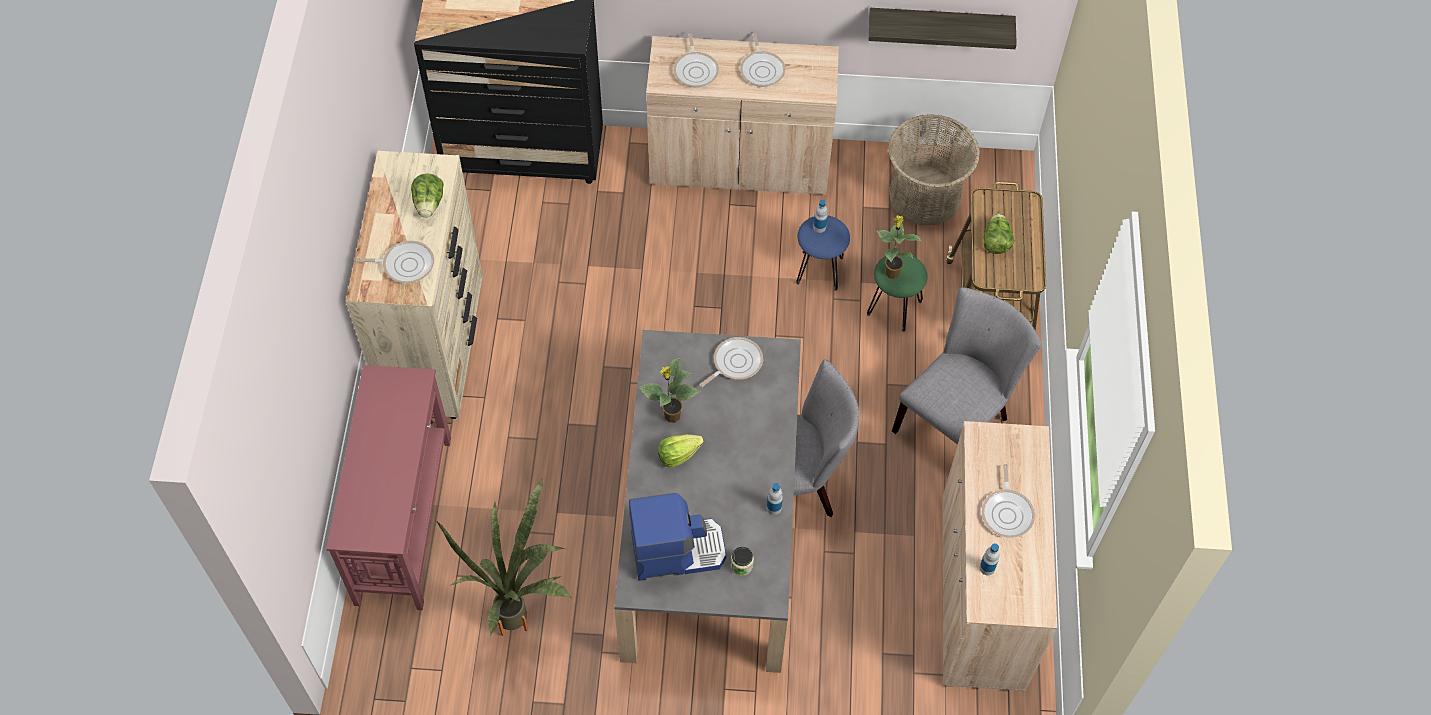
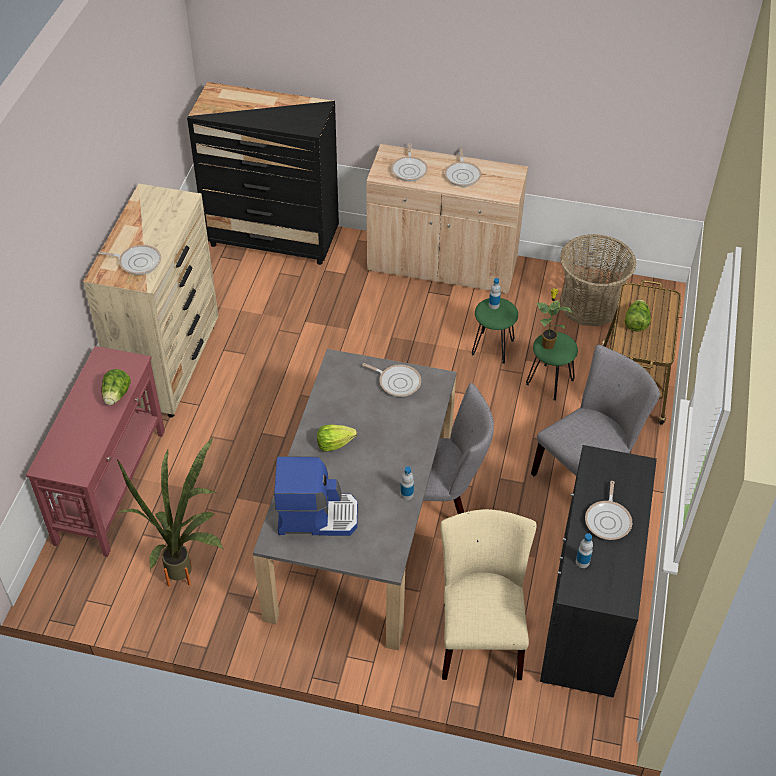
camera: 10 degrees right, 10 degrees down
lettuce [411,173,444,218] -> lettuce moved to [101,369,131,405]
potted plant [639,358,700,423] -> none
frying pan [700,337,763,387] -> frying pan turned 60 degrees clockwise [362,363,421,397]
jar [731,547,754,576] -> none
blue stool [796,216,850,291] -> green stool [472,298,518,364]
shelf [869,8,1017,49] -> none
beige cabinet [943,421,1057,691] -> black cabinet [540,445,657,698]
none -> beige chair [440,509,537,680]

